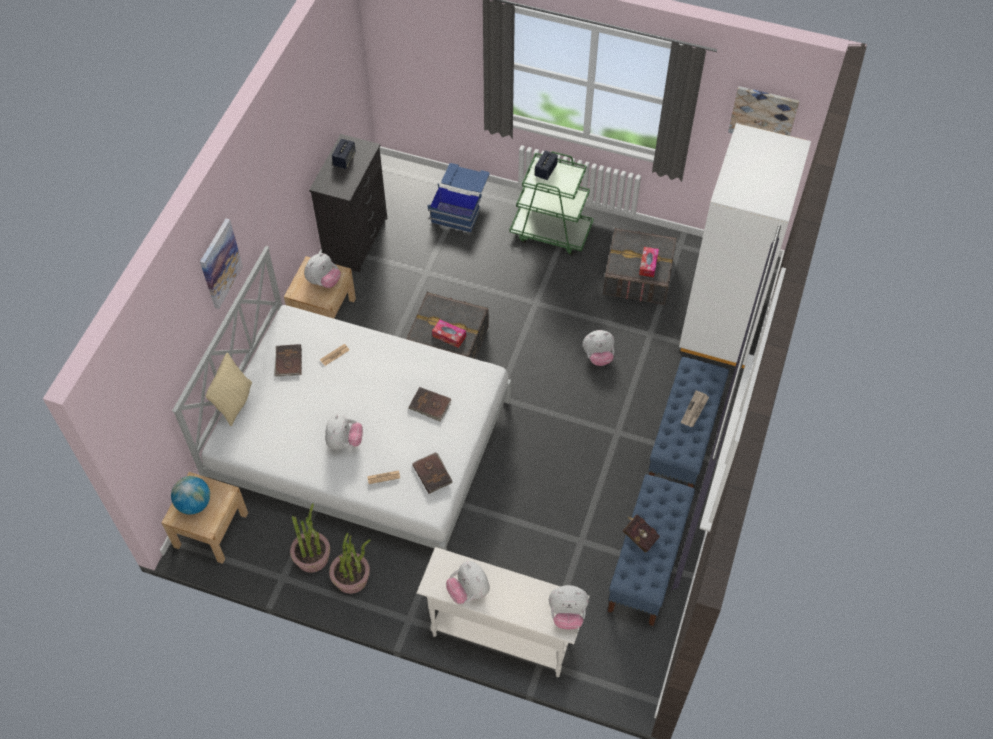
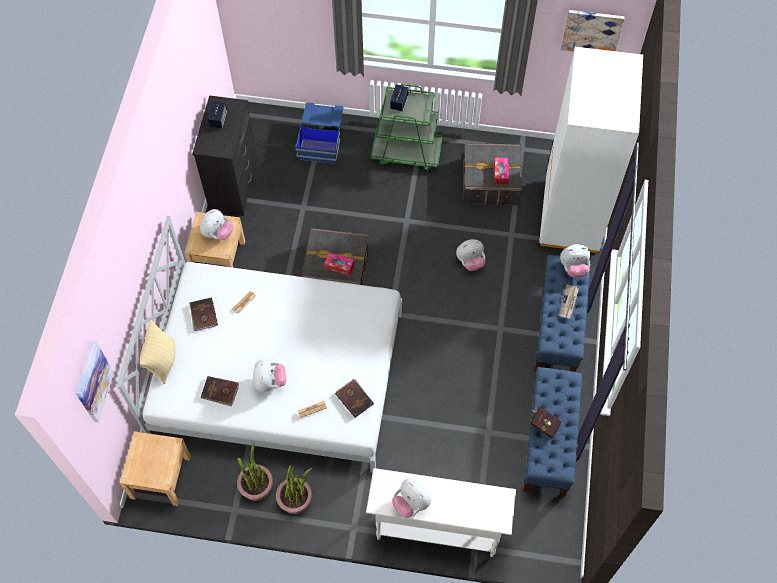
camera: 10 degrees left, 5 degrees up
globe [171,476,210,514] -> none
picture [200,219,243,309] -> picture moved to [76,341,114,422]
brown book [409,387,451,421] -> brown book moved to [201,376,239,406]
plush toy [549,585,589,630] -> plush toy moved to [560,244,590,278]

